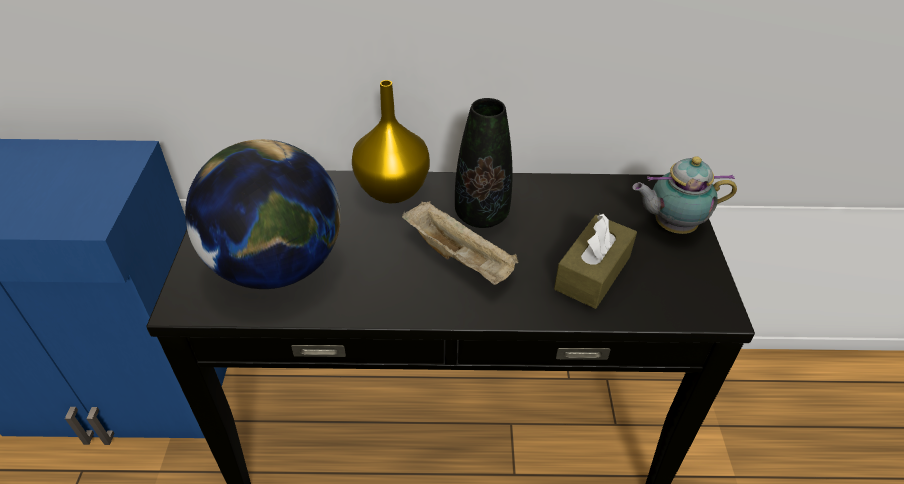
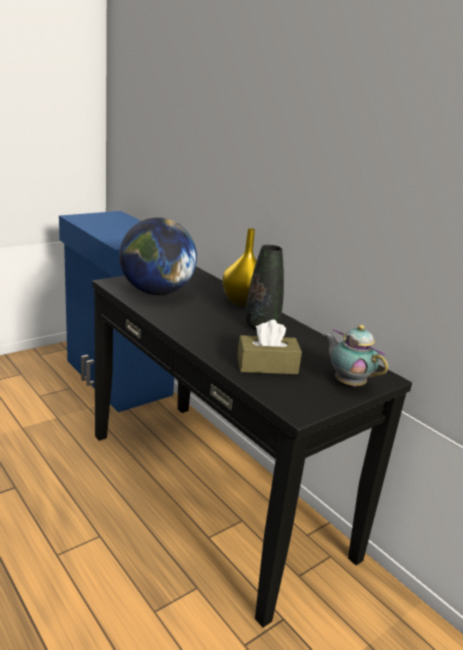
camera: 50 degrees right, 20 degrees down
beige tray [402,201,518,285] -> none

